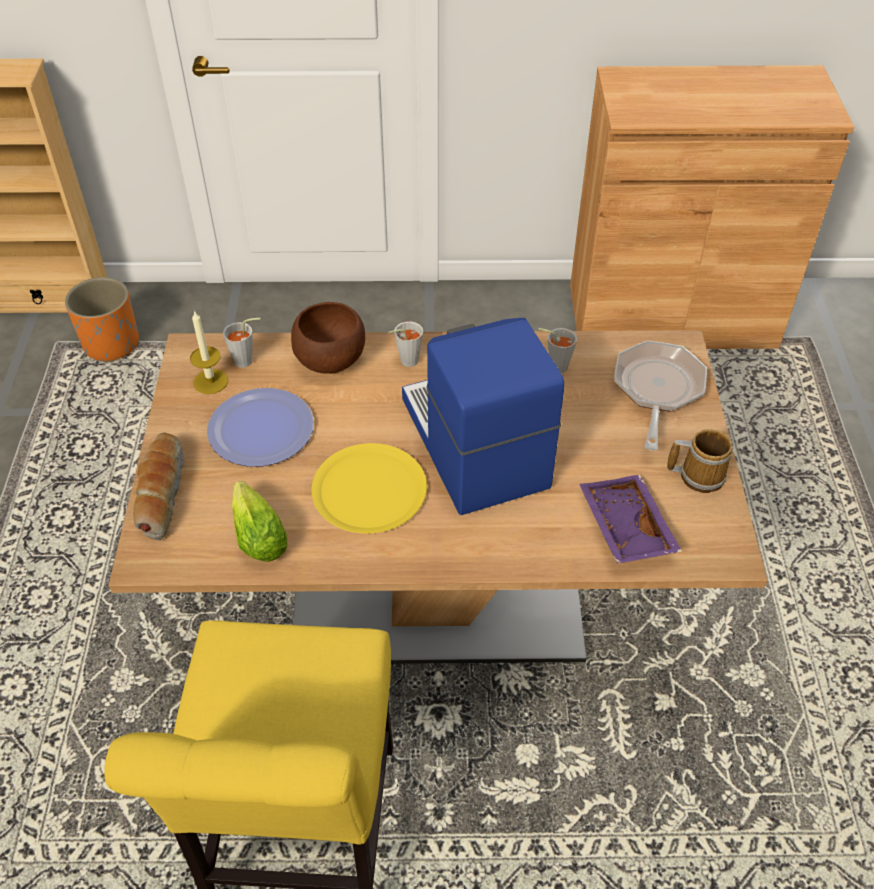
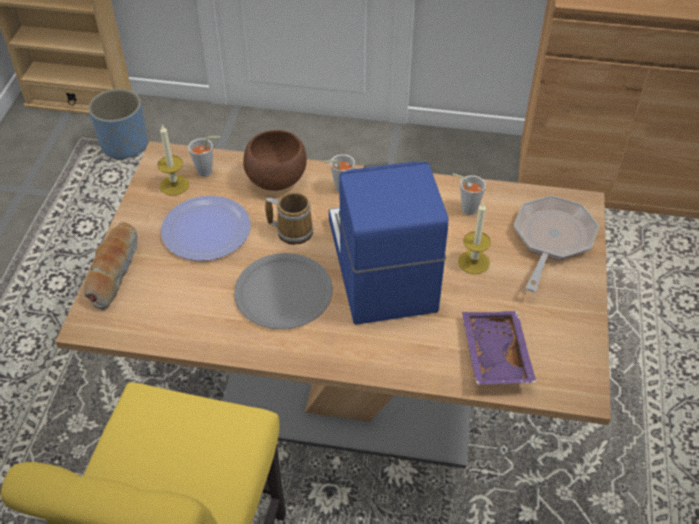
camera: 10 degrees right, 0 degrees up
orange planter [65,277,139,362] -> blue planter [88,89,147,160]
lettuce [232,481,287,562] -> none
yellow plate [311,443,427,533] -> grey plate [234,253,333,329]
mug [667,429,733,493] -> mug moved to [265,192,313,245]
none -> candle [458,203,491,274]

